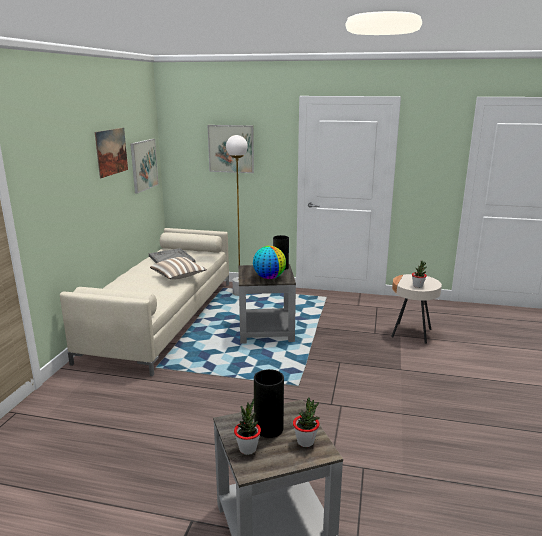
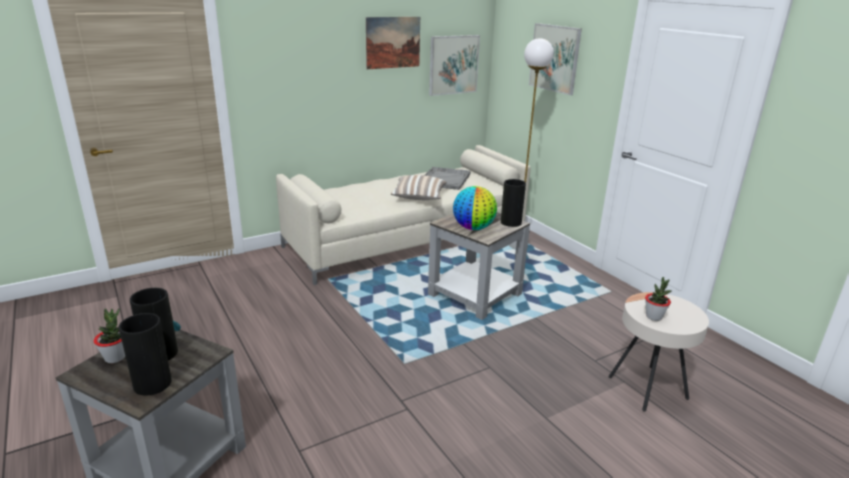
camera: 45 degrees right, 5 degrees up
potted plant [293,397,320,447] -> vase [119,313,172,396]

